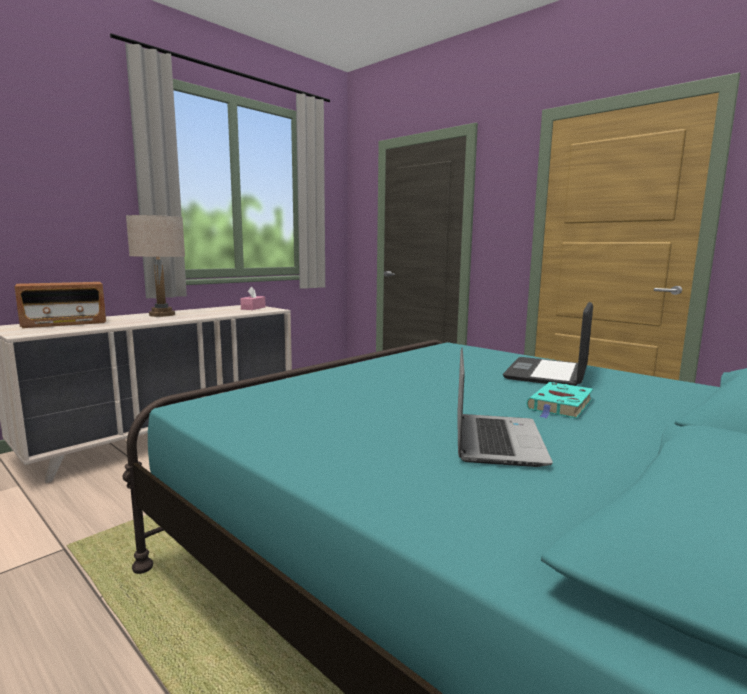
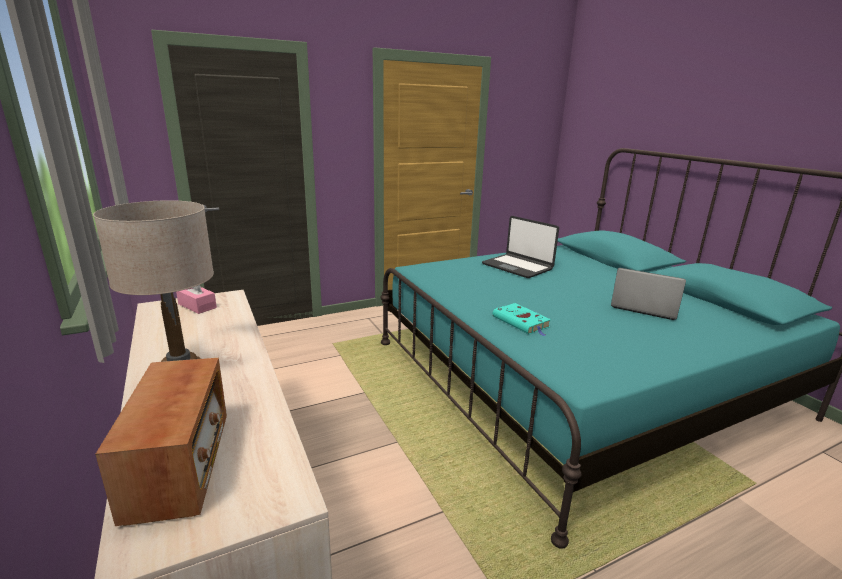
camera: 70 degrees left, 10 degrees up
turquoise book [527,382,593,418] -> turquoise book moved to [493,303,551,336]

